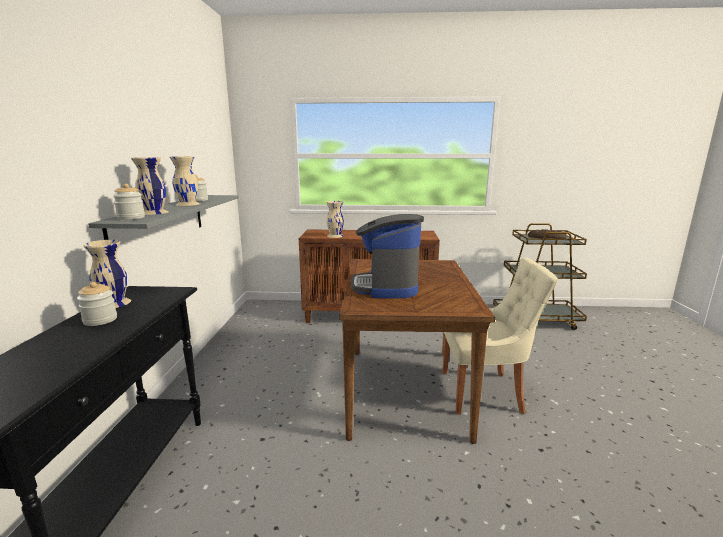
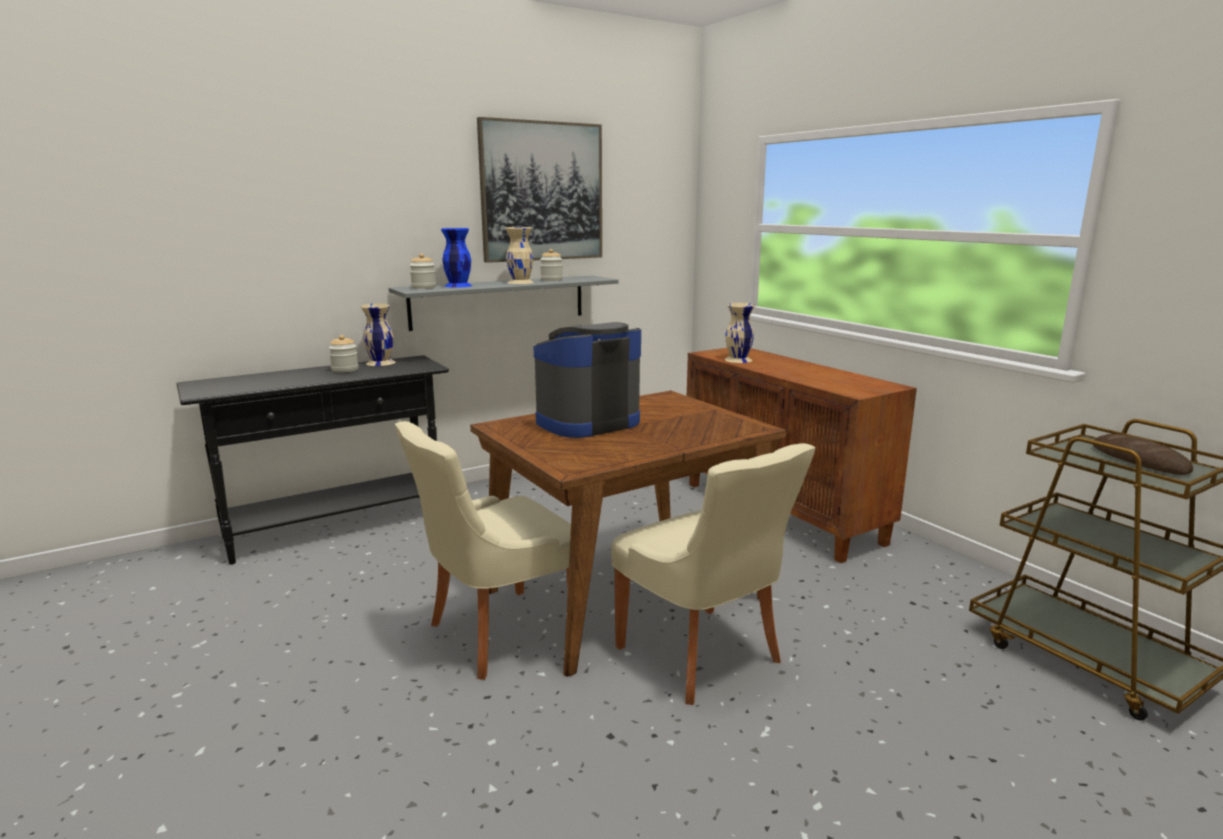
camera: 55 degrees right, 0 degrees up
beige vase [131,157,169,215] -> blue vase [441,228,472,288]
none -> beige chair [395,421,571,680]
none -> picture [477,117,602,263]

